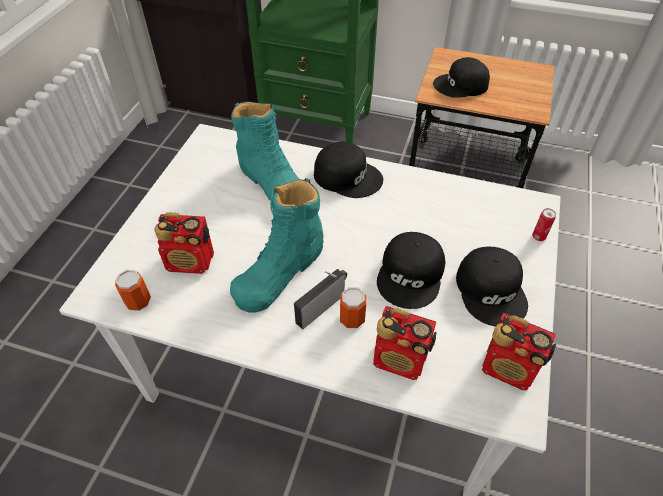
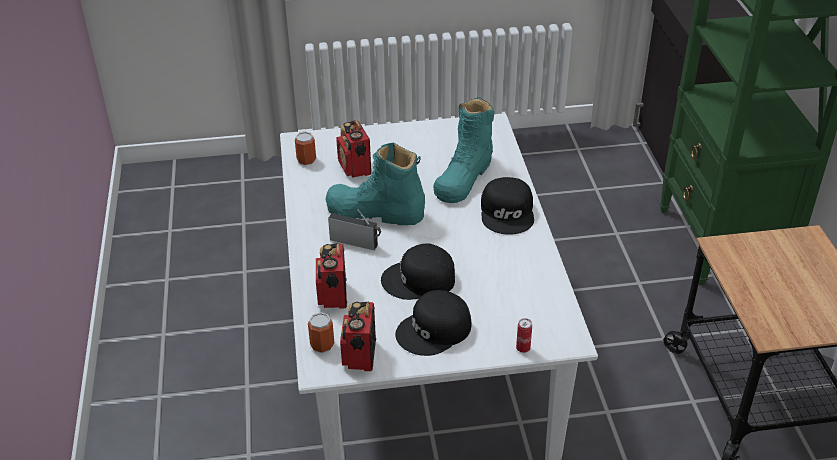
camera: 65 degrees right, 10 degrees down
can [340,287,366,328] -> can moved to [308,312,334,353]
black cap [433,57,490,98] -> none

